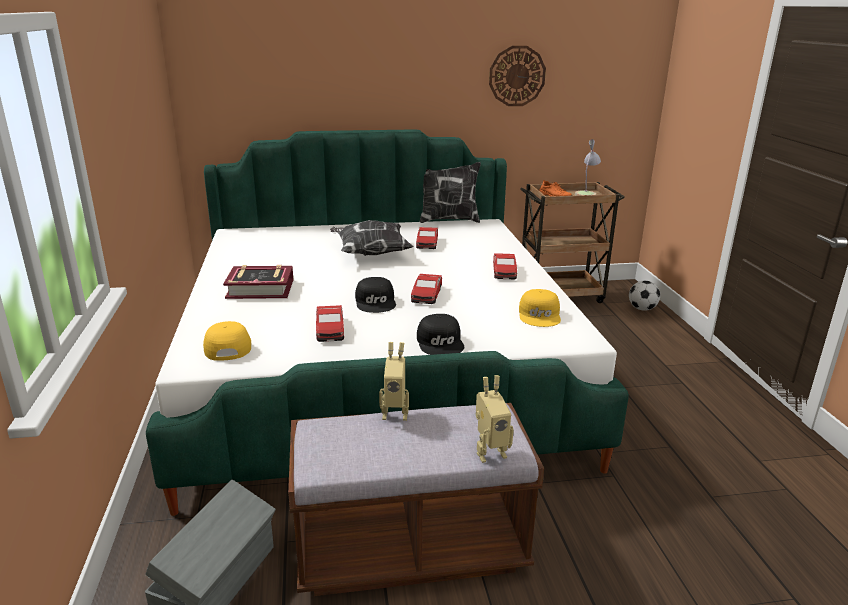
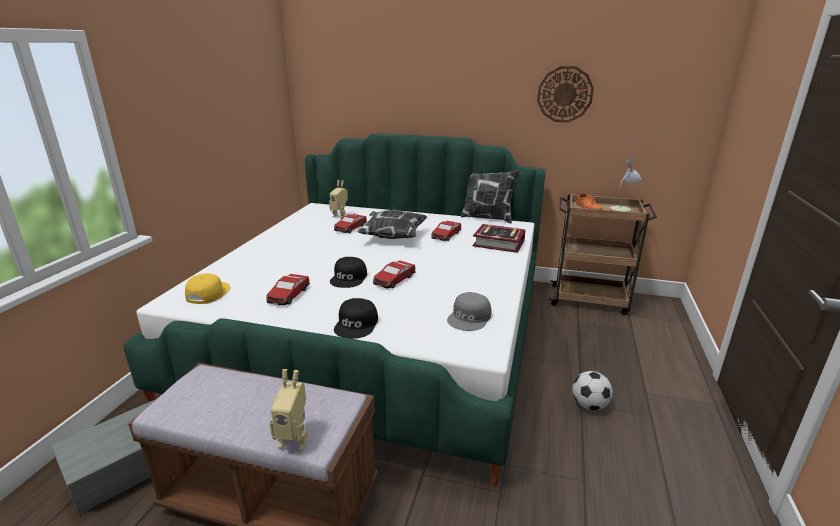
camera: 25 degrees right, 0 degrees up
book [223,265,293,299] -> book moved to [473,224,526,253]
toy robot [379,342,409,421] -> toy robot moved to [329,180,348,219]
toy car [493,253,517,279] -> toy car moved to [334,214,367,233]
yellow cap [519,289,561,327] -> grey cap [447,292,492,331]
football [629,281,660,311] -> football moved to [572,371,613,410]

